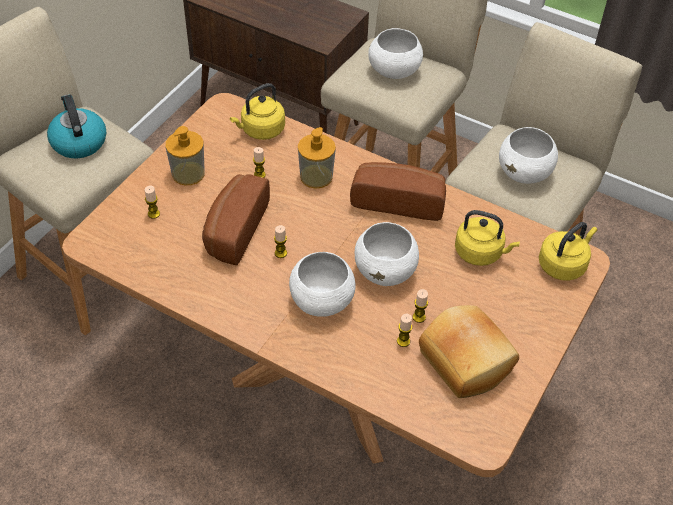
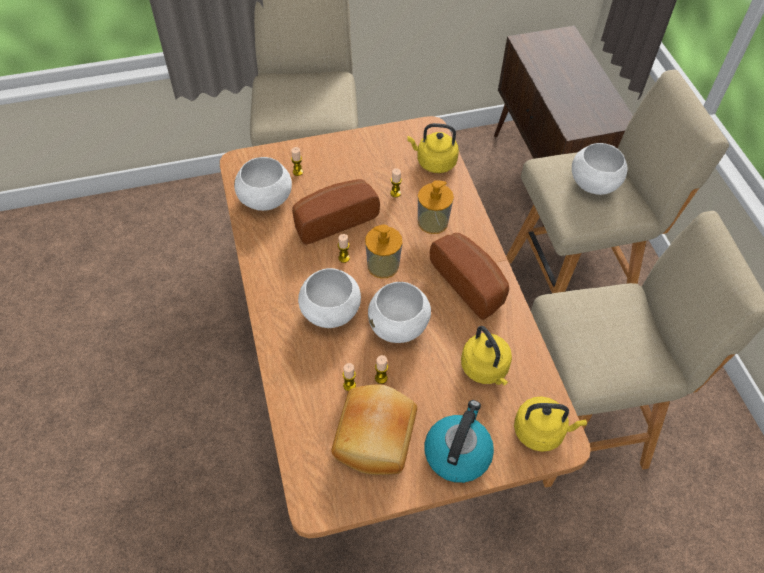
camera: 45 degrees right, 5 degrees up
kettle [47,94,106,158] -> kettle moved to [424,400,494,483]
soap dispenser [165,126,205,185] -> soap dispenser moved to [365,225,402,278]
white bowl [499,127,558,184] -> white bowl moved to [234,157,292,211]

